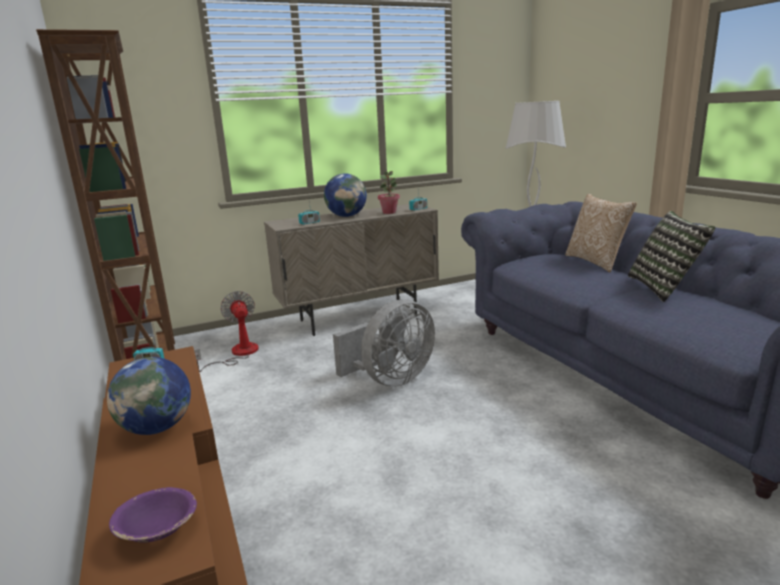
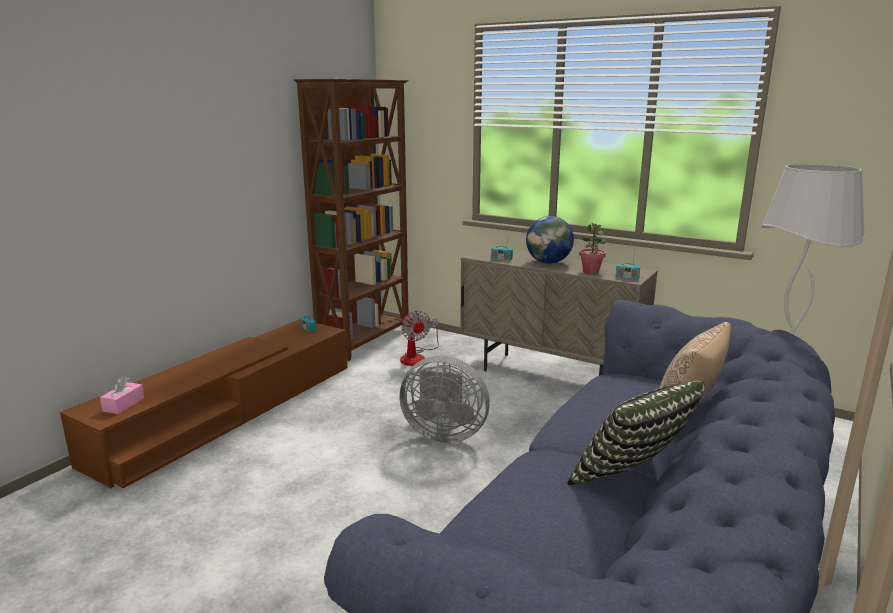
camera: 55 degrees right, 0 degrees up
globe [107,357,191,435] -> none
purple bowl [109,487,197,543] -> pink tissue box [100,376,144,414]
fan [194,291,259,372] -> fan turned 120 degrees clockwise [400,311,439,366]

